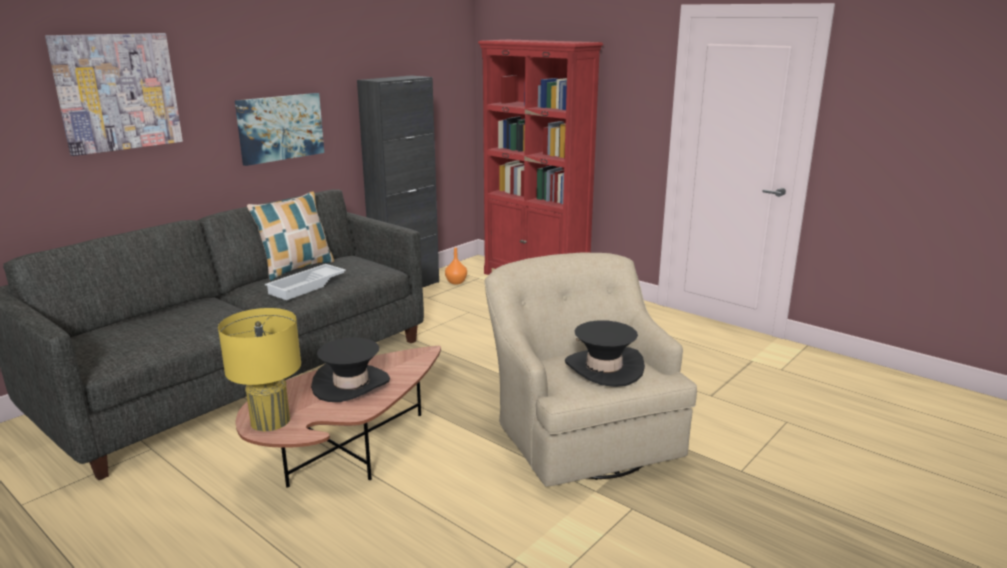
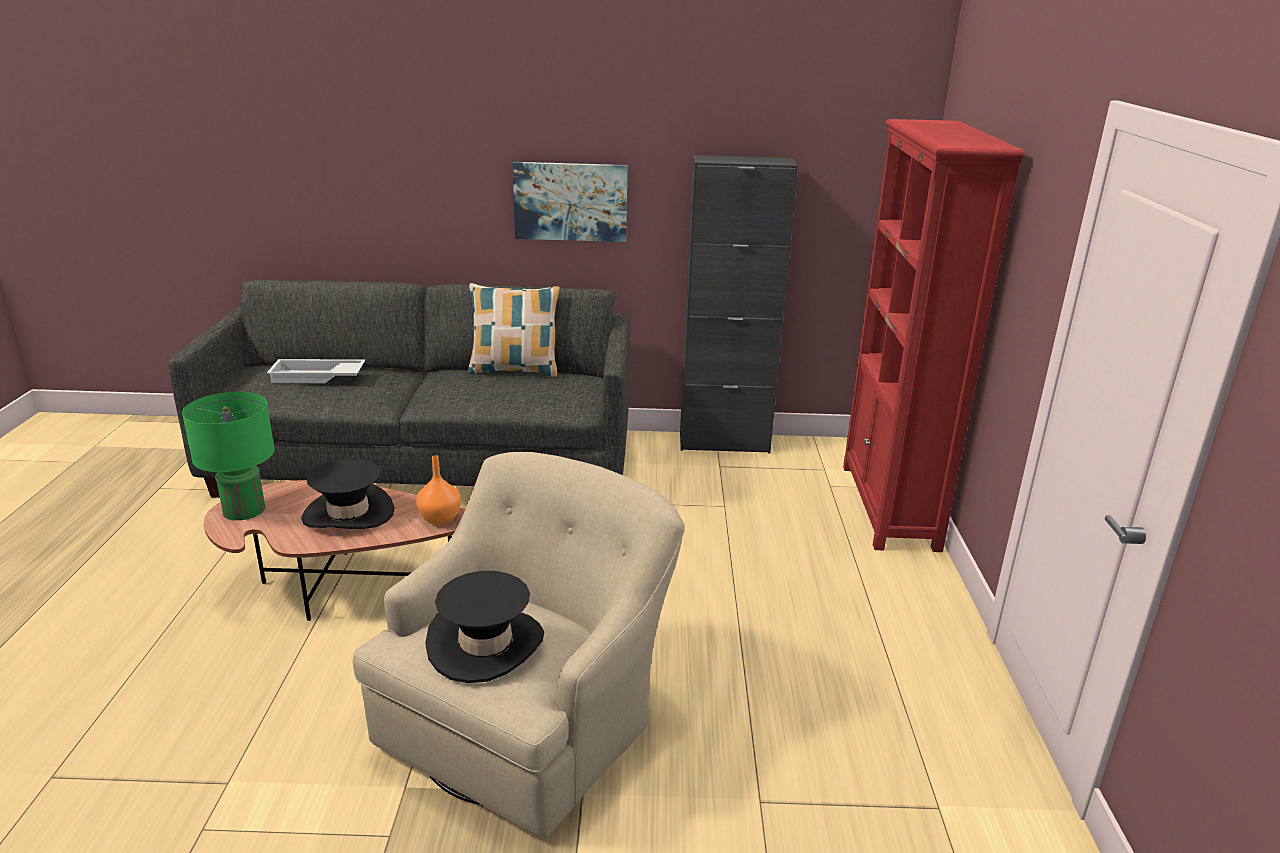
camera: 50 degrees right, 5 degrees up
picture [45,33,183,156] -> none
yellow table lamp [218,308,301,431] -> green table lamp [182,392,275,521]
white tray [265,264,346,300] -> white tray moved to [267,359,365,383]
orange vase [445,247,467,285] -> orange vase moved to [416,455,461,525]

